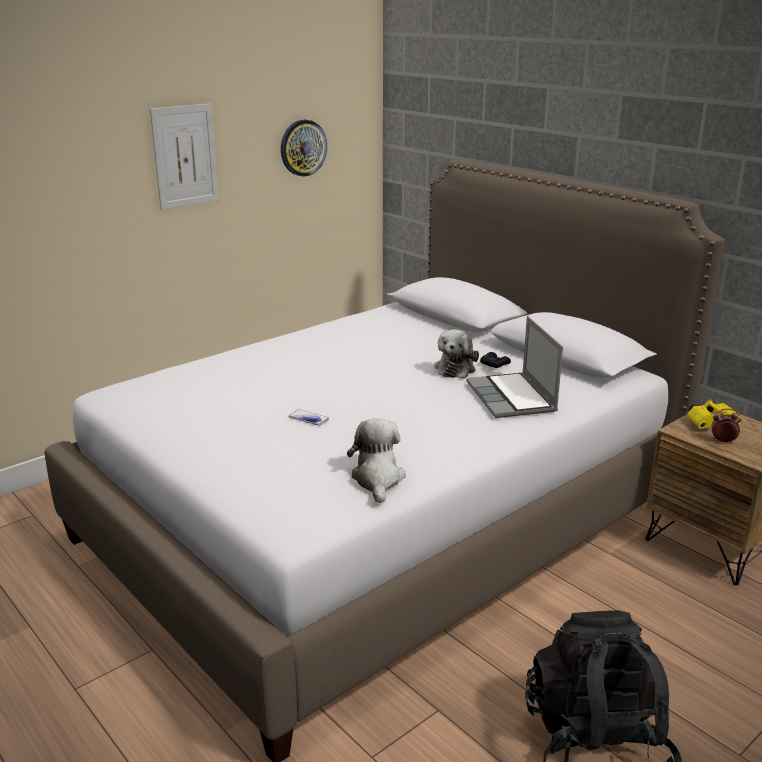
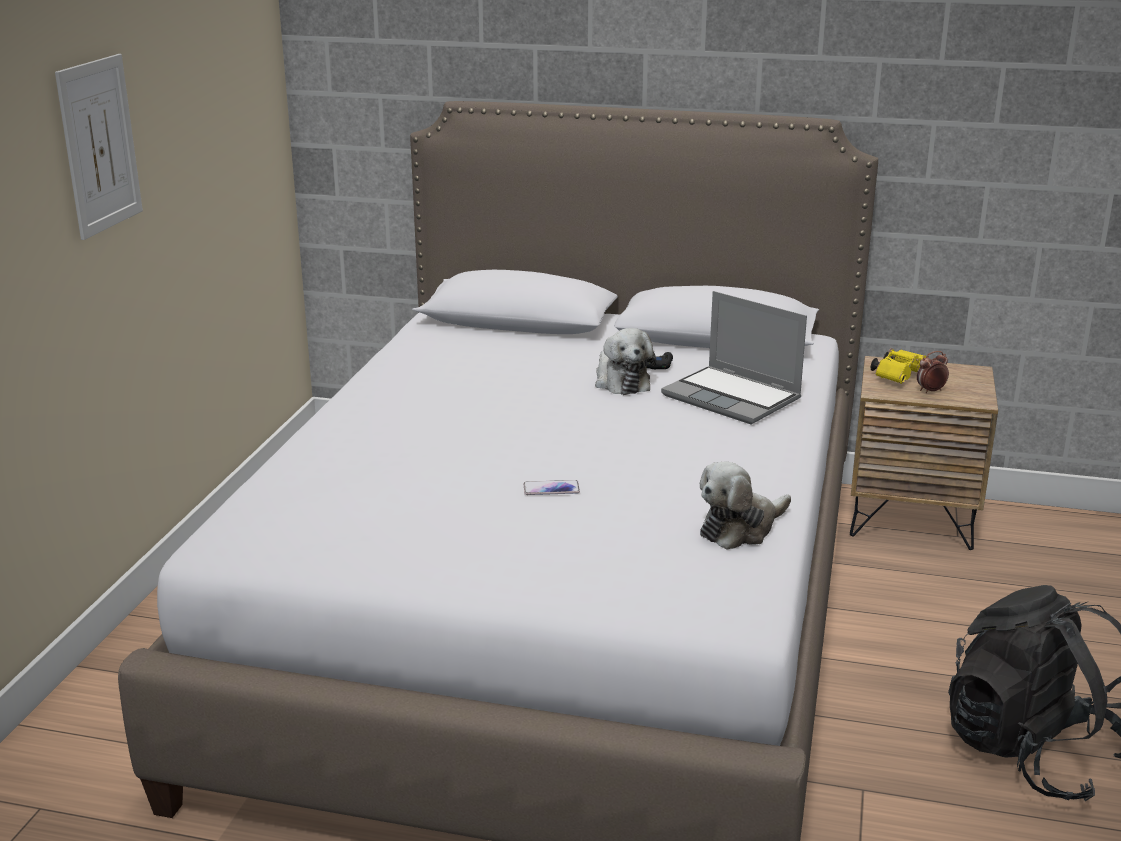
camera: 35 degrees left, 0 degrees up
wall clock [281,120,327,177] -> none
plush toy [347,418,406,503] -> plush toy turned 90 degrees counterclockwise [700,462,791,550]

